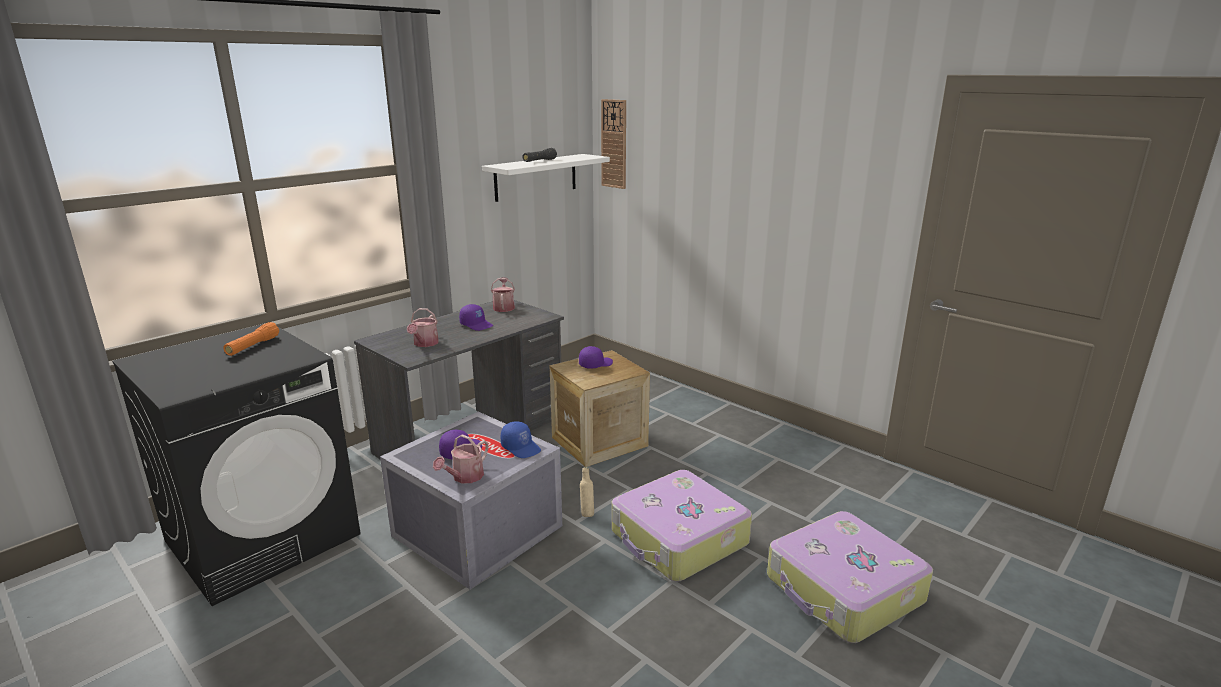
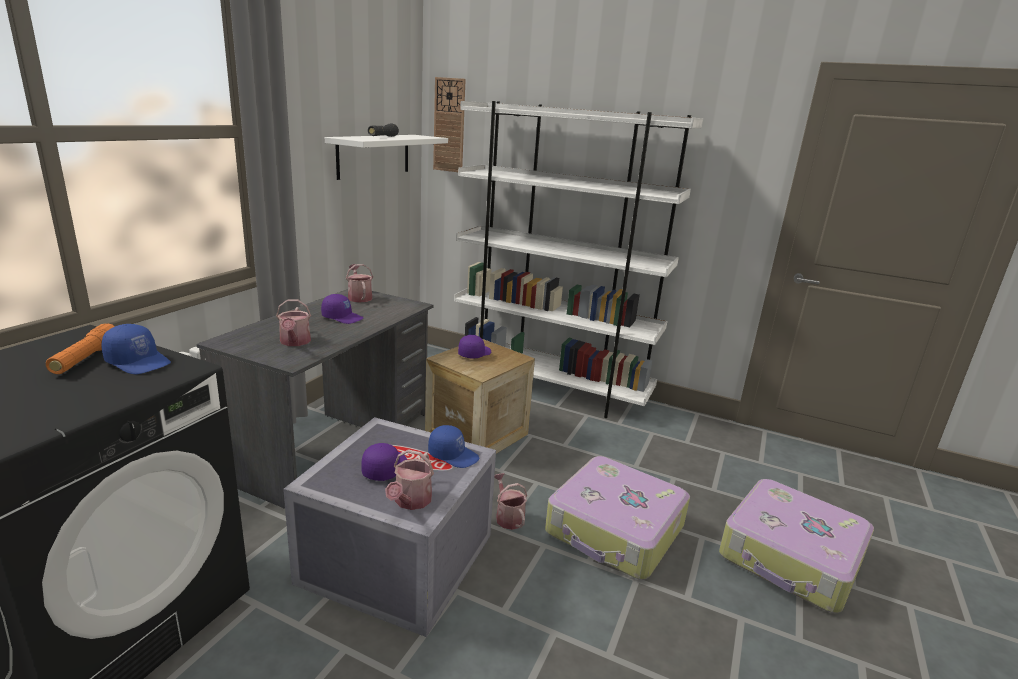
camera: 20 degrees left, 0 degrees up
beige bottle [580,467,594,517] -> watering can [494,473,527,530]
none -> blue cap [101,324,171,374]
none -> white bookcase [454,101,703,418]

